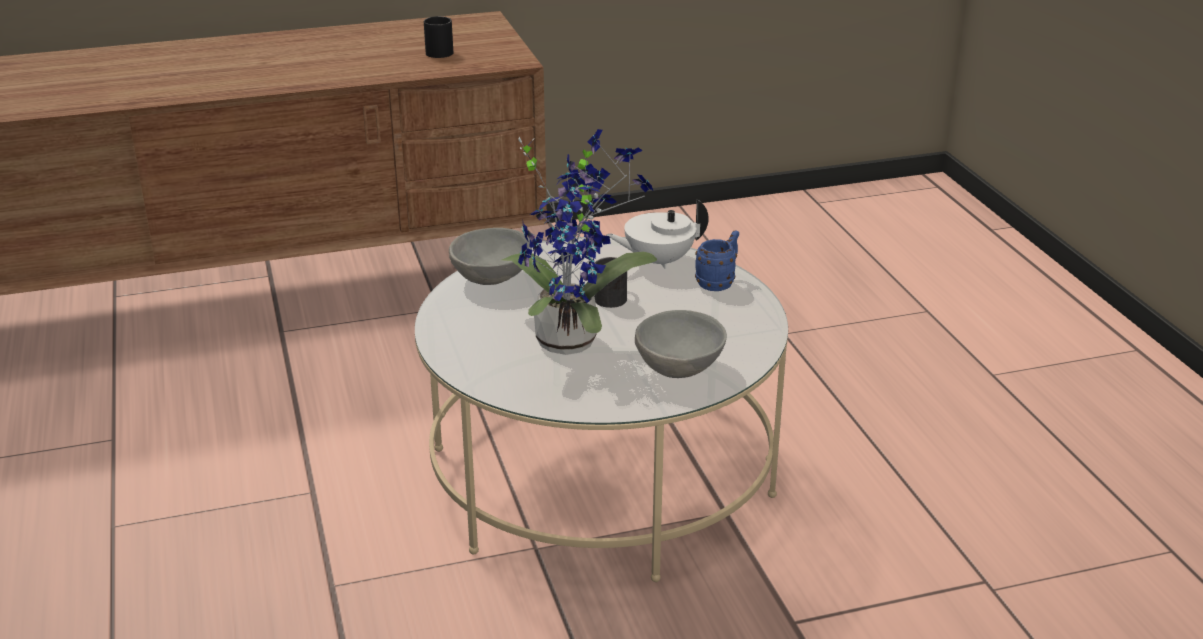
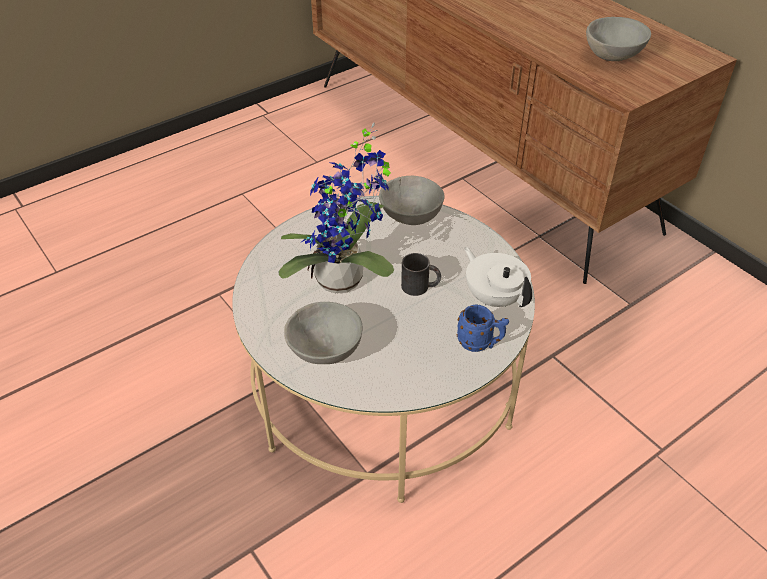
camera: 70 degrees right, 15 degrees up
black mug [424,16,453,58] -> grey bowl [586,17,651,61]

